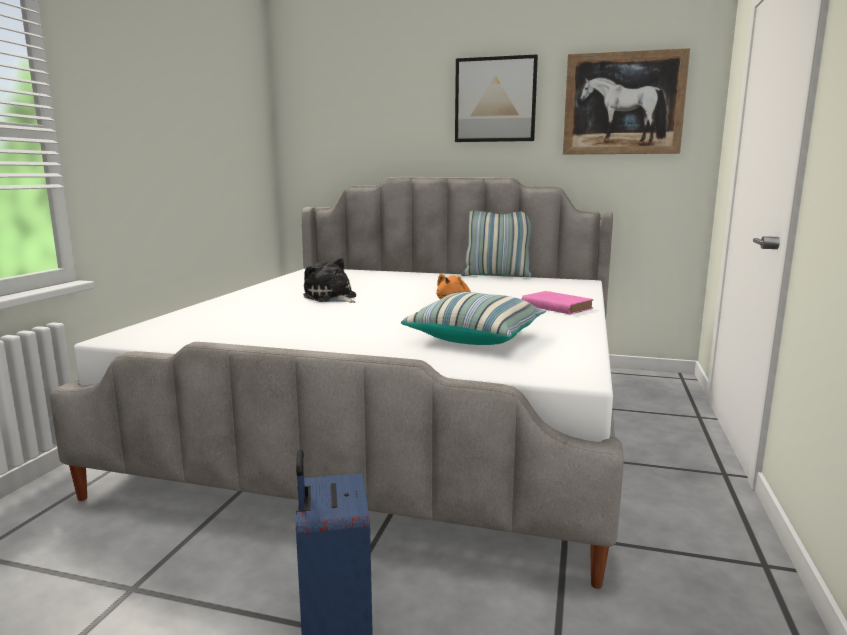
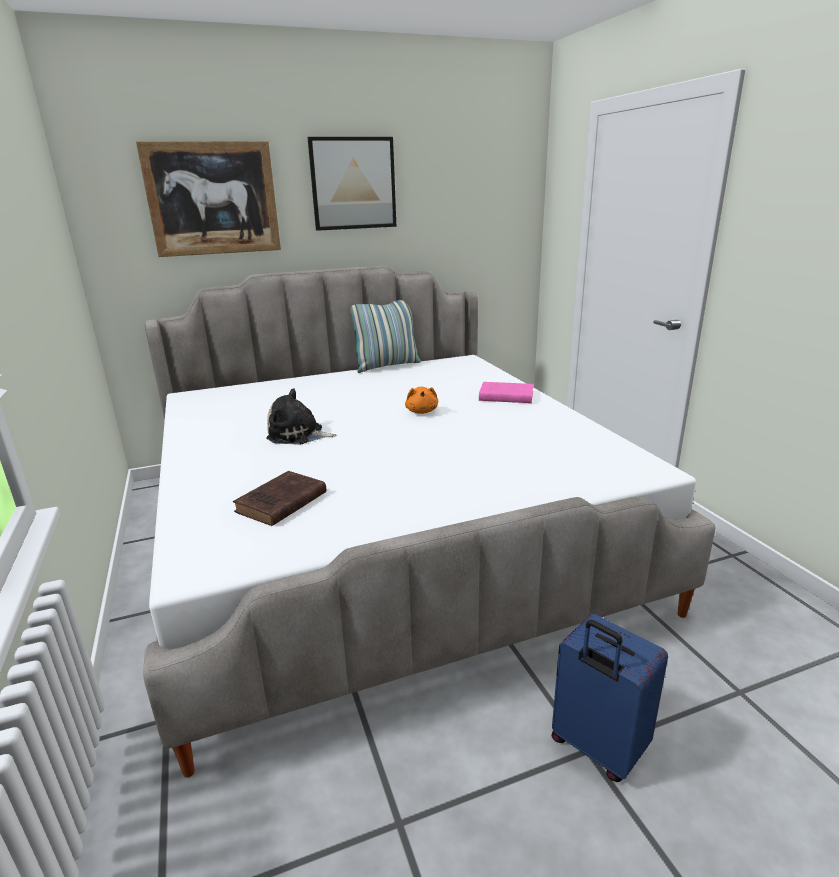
camera: 35 degrees left, 10 degrees up
pillow [401,292,546,345] -> none
picture [563,48,690,155] -> picture moved to [136,141,281,257]
none -> brown book [233,471,326,526]

